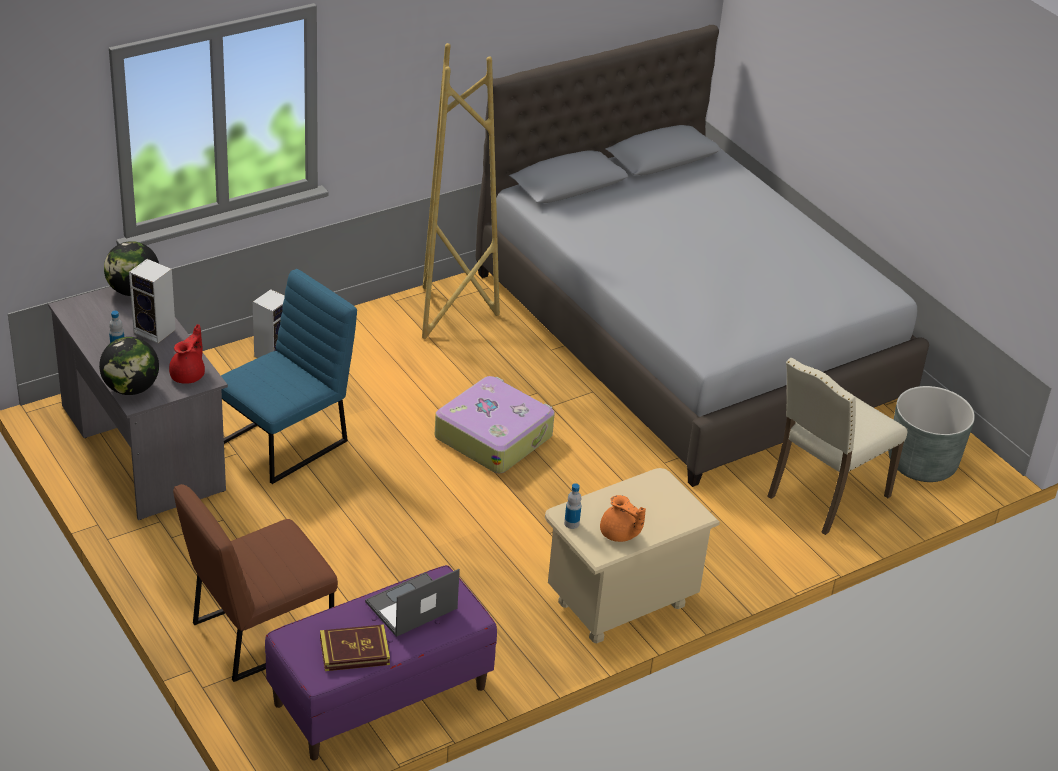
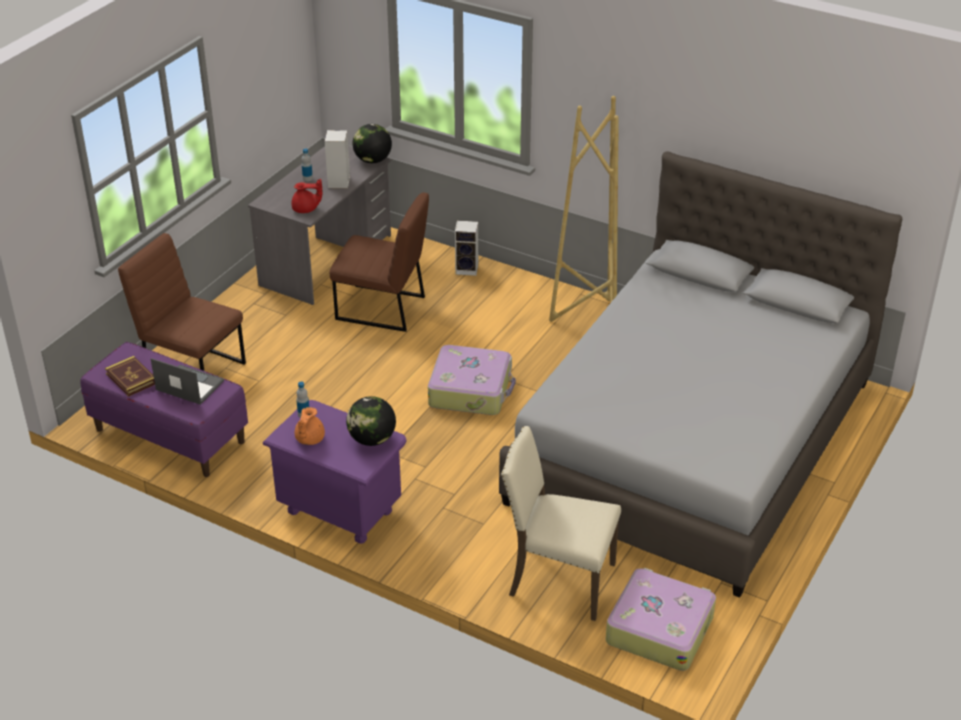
camera: 65 degrees right, 0 degrees up
globe [99,337,159,395] -> globe moved to [346,396,396,446]
blue chair [221,269,357,484] -> brown chair [330,192,429,332]
beige nightstand [545,468,720,643] -> purple nightstand [263,400,406,544]
grey planter [888,386,975,482] -> suitcase [606,568,716,671]

